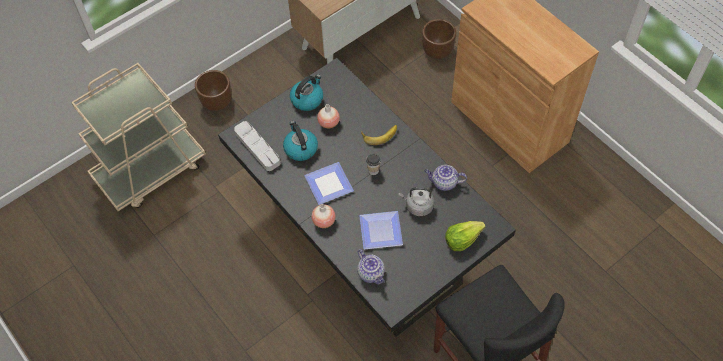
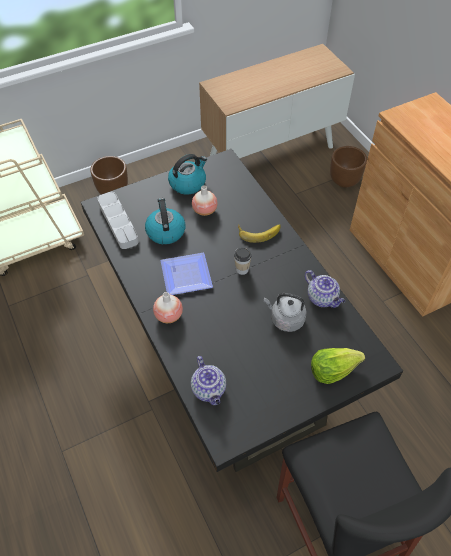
camera: 10 degrees right, 5 degrees down
plate [359,211,403,249] -> none
teapot [424,165,467,191] -> teapot turned 150 degrees counterclockwise [305,270,345,308]

